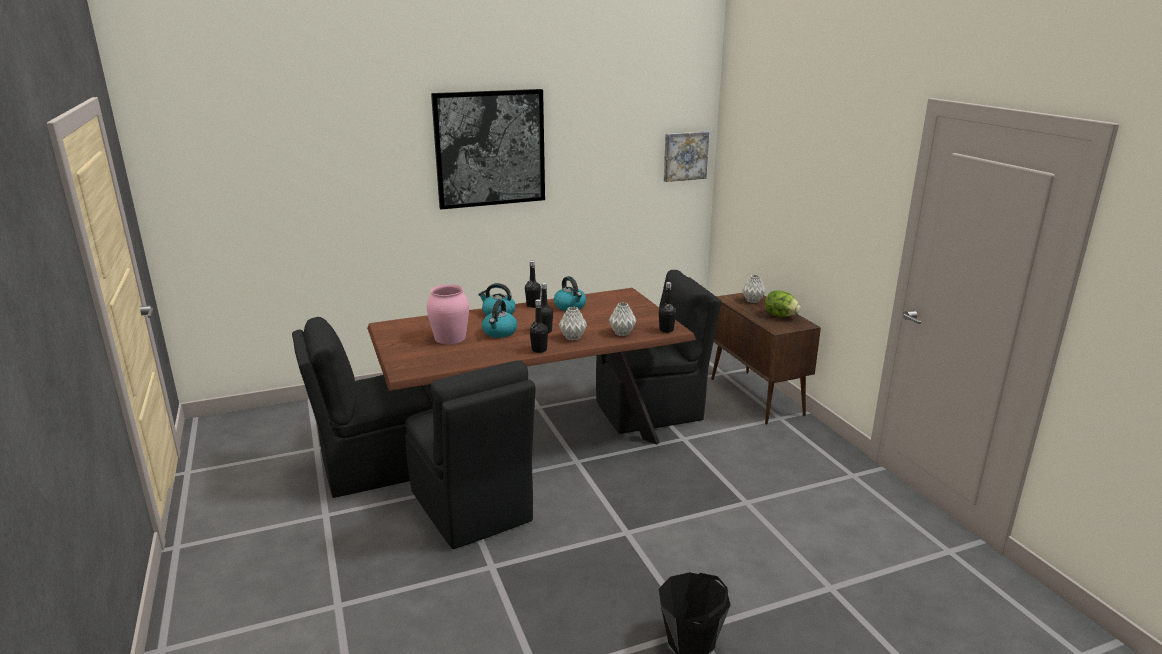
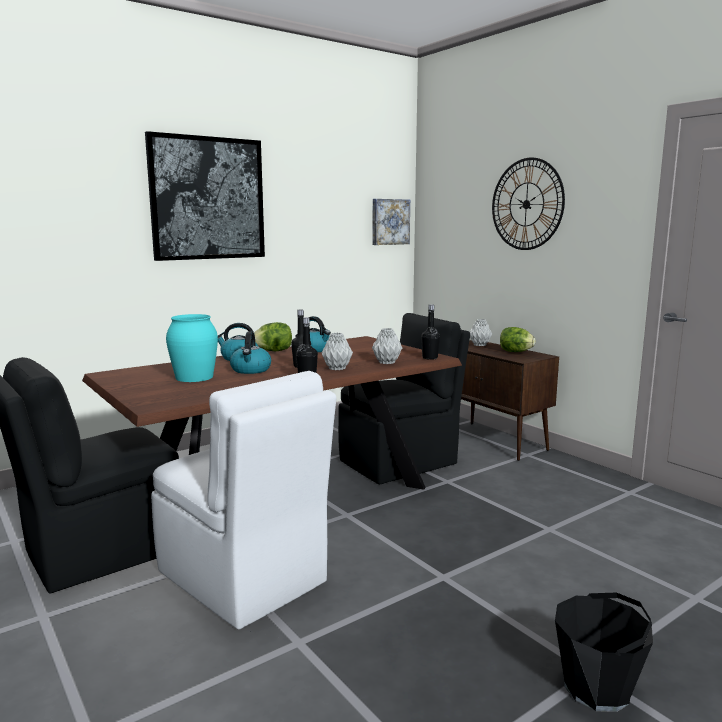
camera: 15 degrees left, 10 degrees down
black chair [405,360,536,549] -> white chair [151,371,336,629]
pink vase [427,284,469,344] -> turquoise vase [166,314,218,382]
black bottle [525,261,541,308] -> lettuce [254,322,292,351]
none -> wall clock [492,157,565,250]

